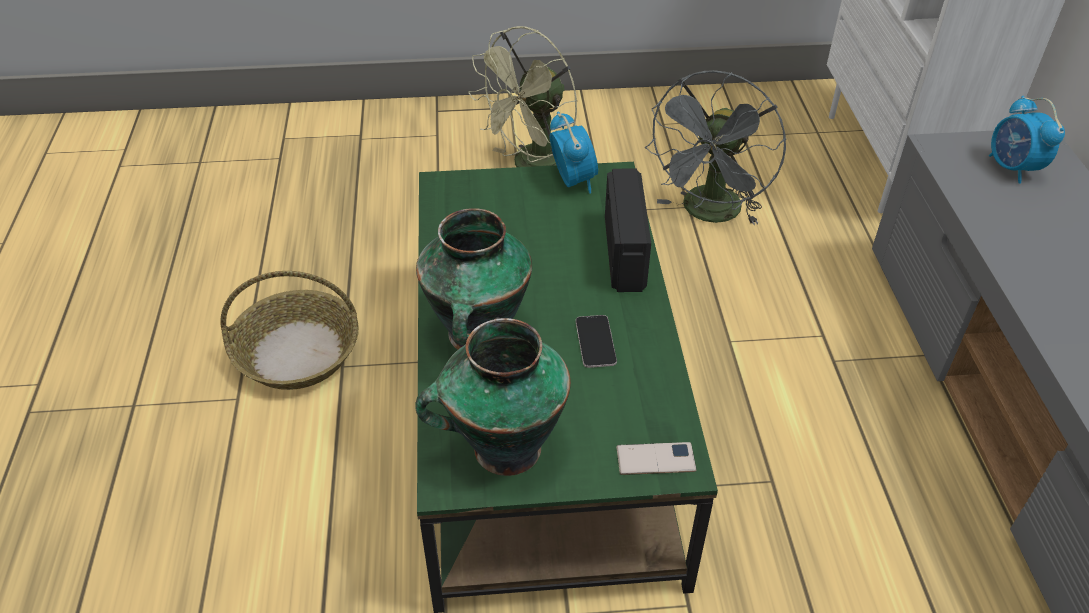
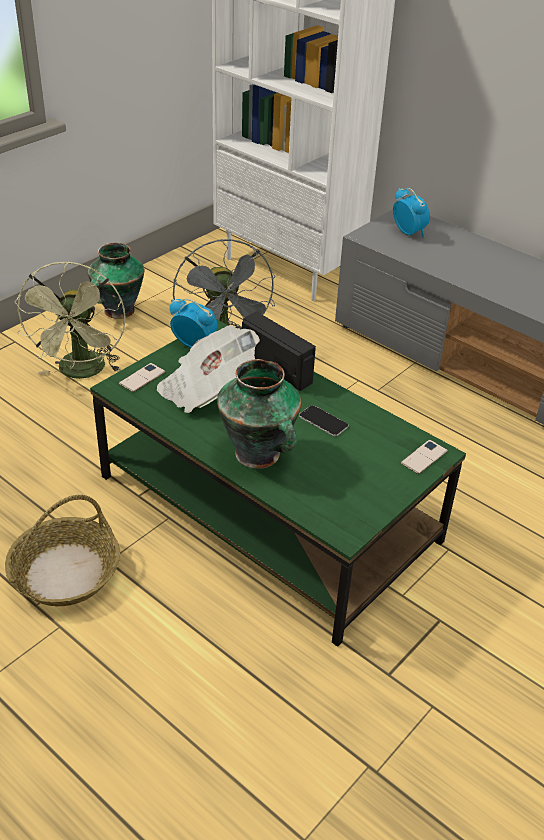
camera: 45 degrees left, 5 degrees down
vase [415,318,571,476] -> vase moved to [88,243,144,319]
alarm clock [989,96,1065,184] -> alarm clock turned 150 degrees counterclockwise [393,188,430,238]
none -> phone [119,363,166,392]
none -> newspaper [157,325,260,413]

